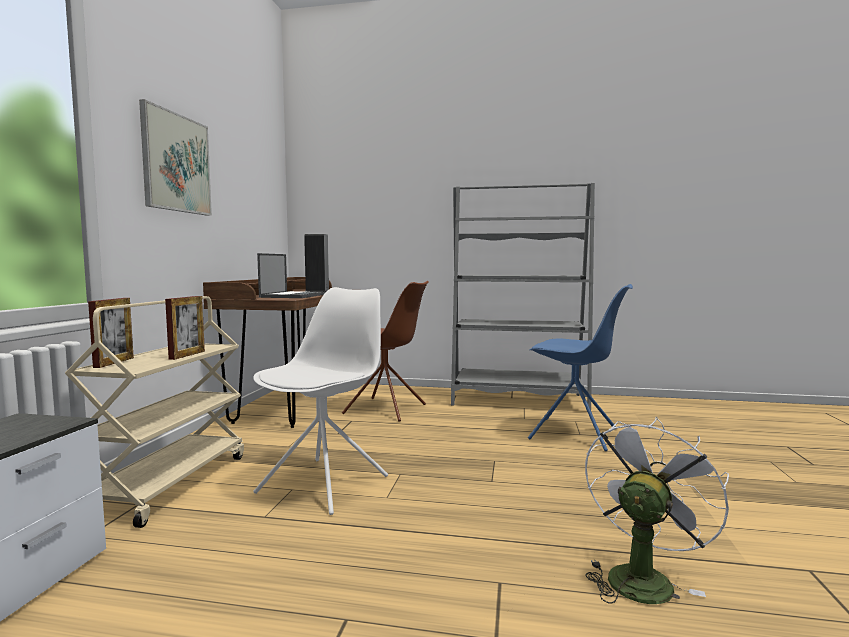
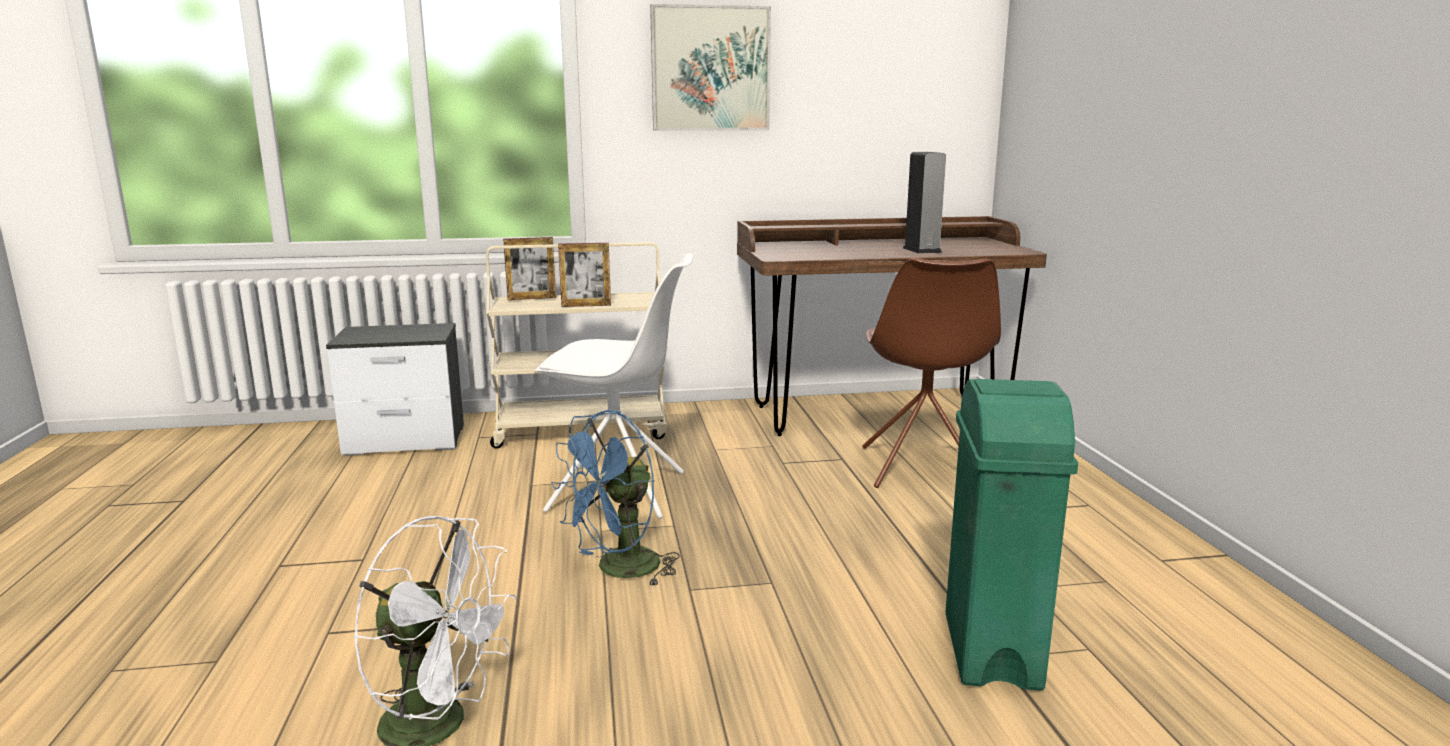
camera: 70 degrees right, 10 degrees up
laptop [257,253,325,298] -> none
grey bookcase [451,183,595,410] -> none
blue chair [528,284,633,451] -> green trash can [945,379,1078,691]
none -> blue fan [552,410,680,587]

